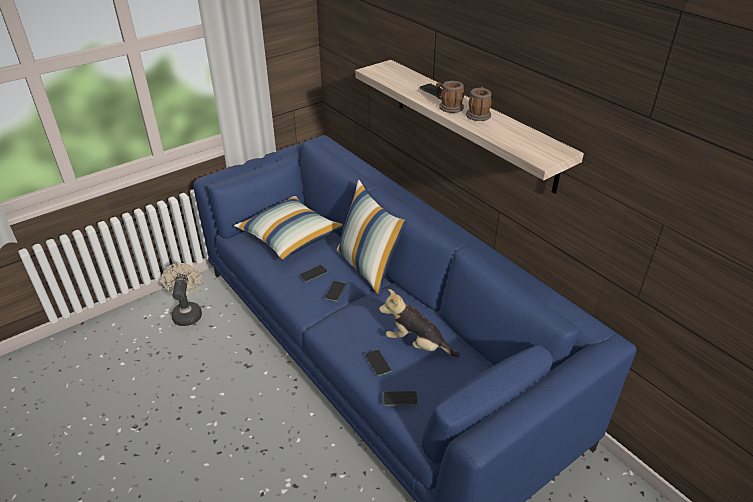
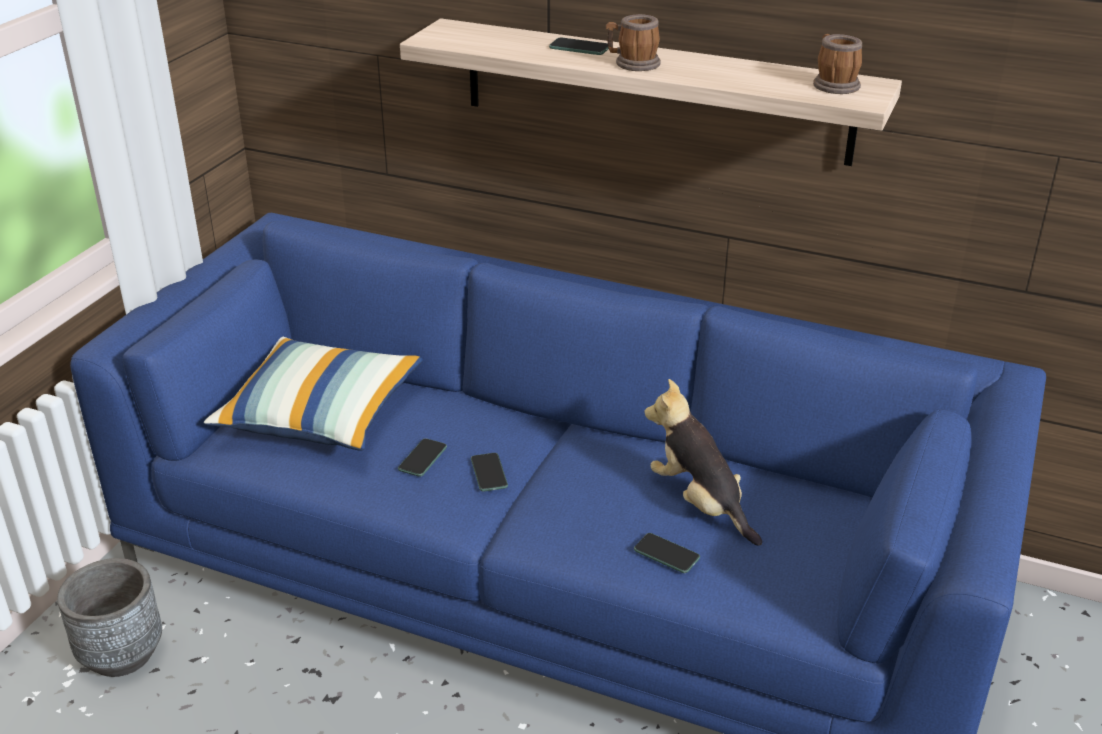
camera: 30 degrees left, 5 degrees down
beige fan [162,263,202,326] -> grey planter [57,558,162,677]
pillow [337,180,407,296] -> none
plush toy [379,289,460,357] -> plush toy turned 60 degrees clockwise [644,379,762,546]
phone [383,391,418,406] -> none
mug [466,87,491,121] -> mug moved to [813,34,862,94]

